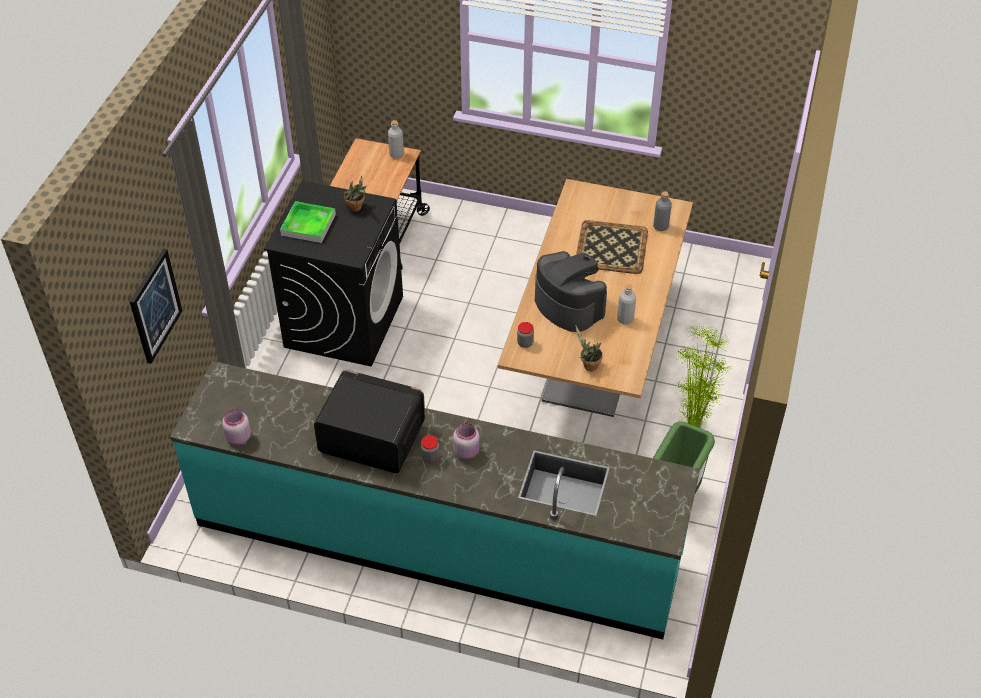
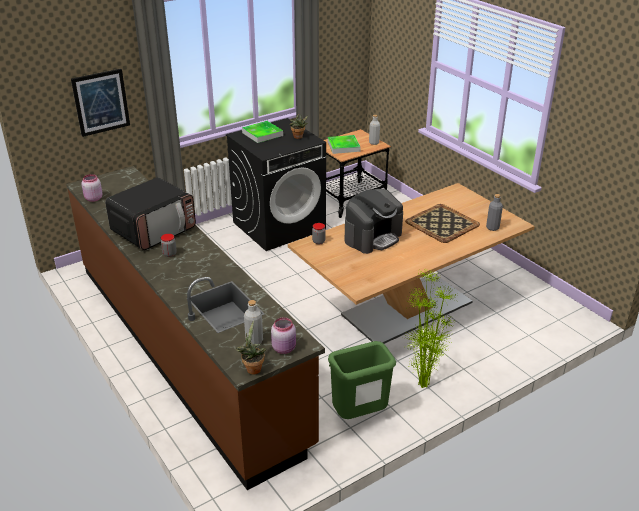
camera: 40 degrees right, 15 degrees down
turquoise counter [170,361,700,639] -> brown counter [66,166,325,490]
microwave [314,370,425,473] -> microwave turned 75 degrees clockwise [105,177,196,250]
pink jar [453,423,480,459] -> pink jar moved to [271,318,296,354]
coffee machine [535,251,607,332] -> coffee machine turned 45 degrees clockwise [345,189,403,254]
potted plant [575,325,603,371] -> potted plant moved to [236,320,266,375]
grey bottle [617,284,636,325] -> grey bottle moved to [244,300,263,345]
none -> tray [328,135,361,154]

